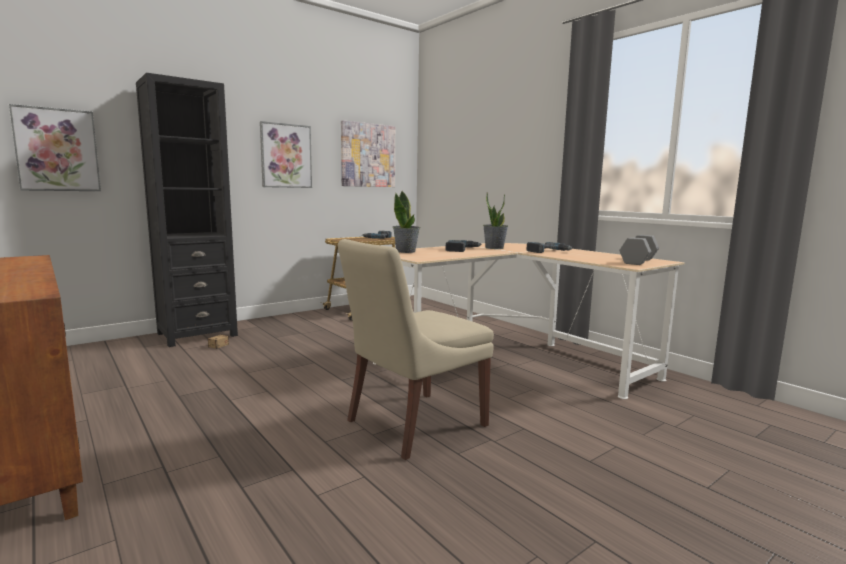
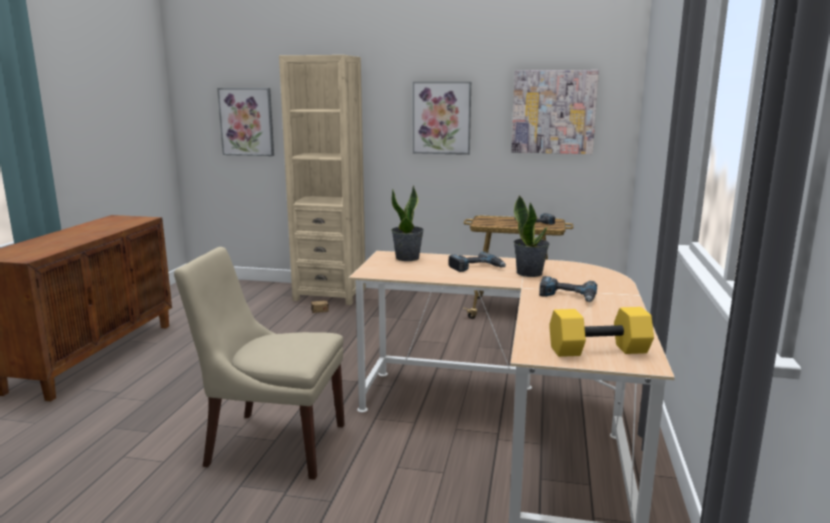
camera: 50 degrees right, 5 degrees up
black bookcase [136,73,238,347] -> beige bookcase [279,55,366,305]
grey dumbbell [619,235,659,265] -> yellow dumbbell [549,307,654,357]

